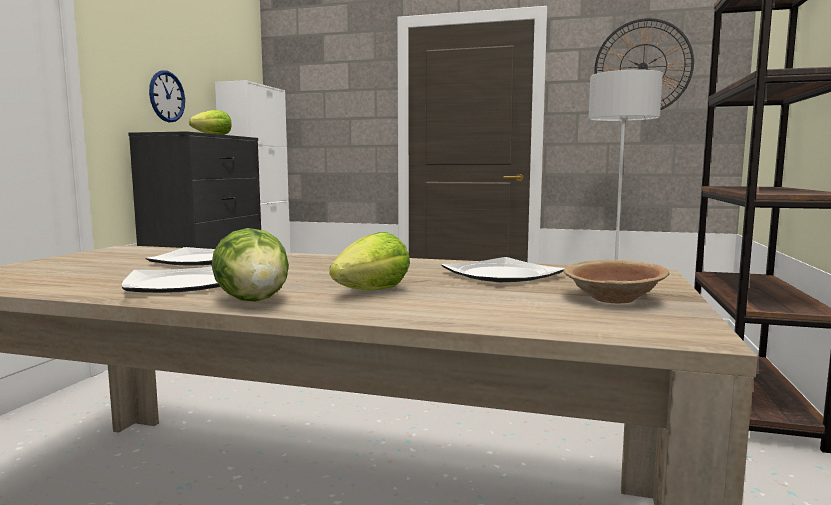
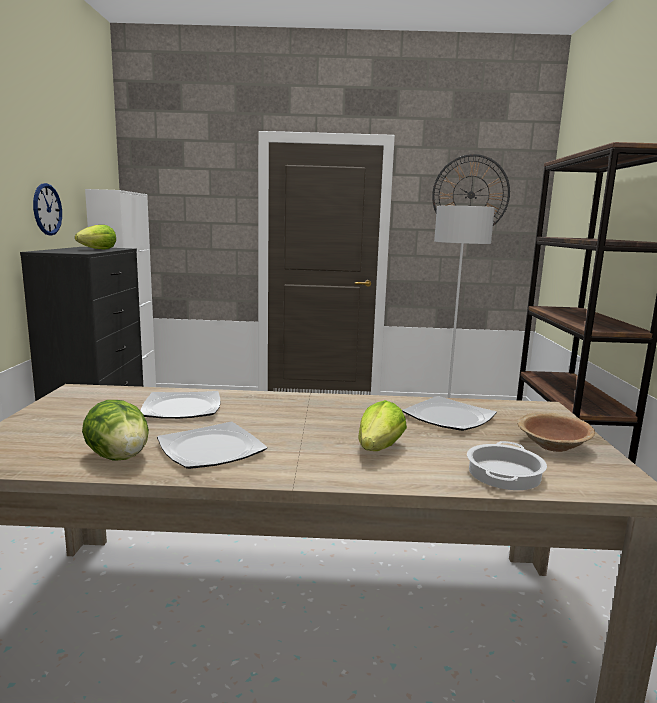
camera: 15 degrees left, 5 degrees up
lettuce [212,228,289,302] -> lettuce moved to [82,400,149,461]
none -> cooking pot [467,441,547,490]

